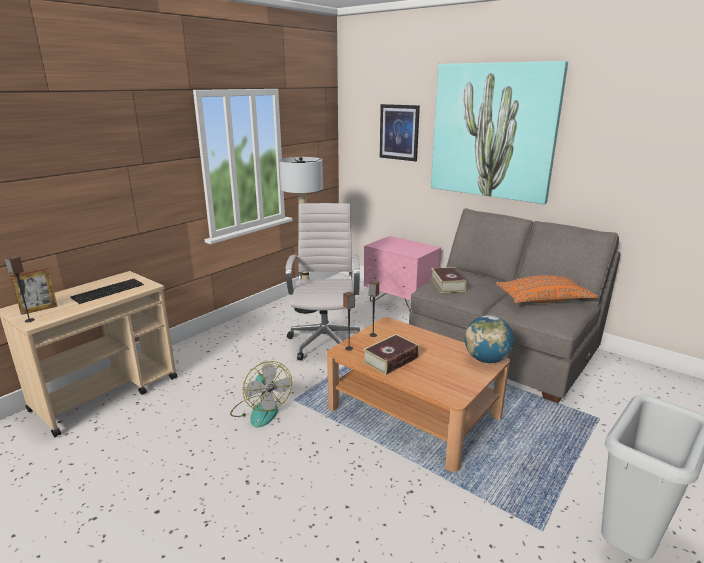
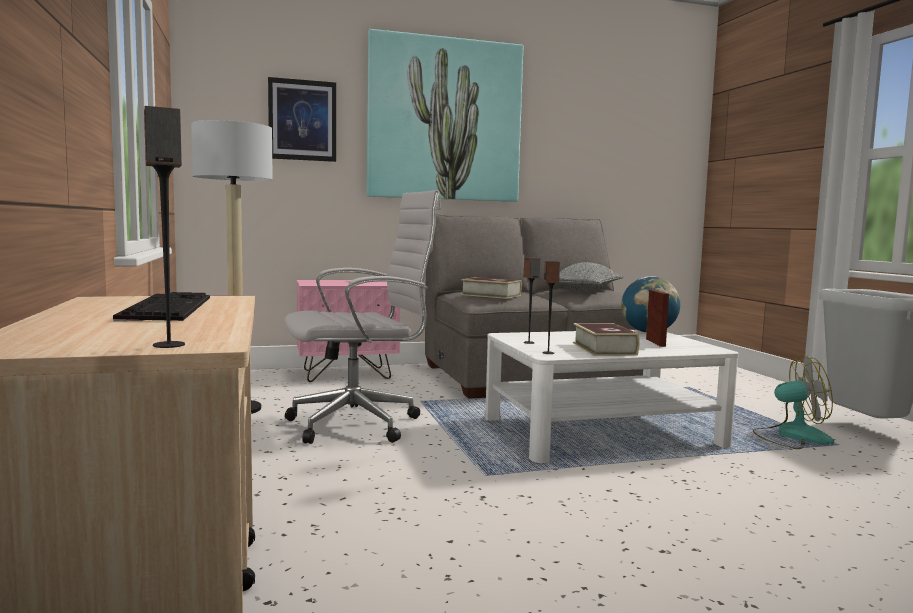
camera: 55 degrees left, 15 degrees down
picture frame [10,269,58,315] -> picture frame moved to [646,289,669,347]
fan [230,361,292,428] -> fan moved to [753,355,834,449]
white office chair [285,203,360,360] -> white office chair turned 120 degrees clockwise [284,190,441,444]
brown coffee table [327,317,510,472] -> white coffee table [485,330,739,463]
orange pillow [496,275,598,303] -> grey pillow [558,262,623,292]

